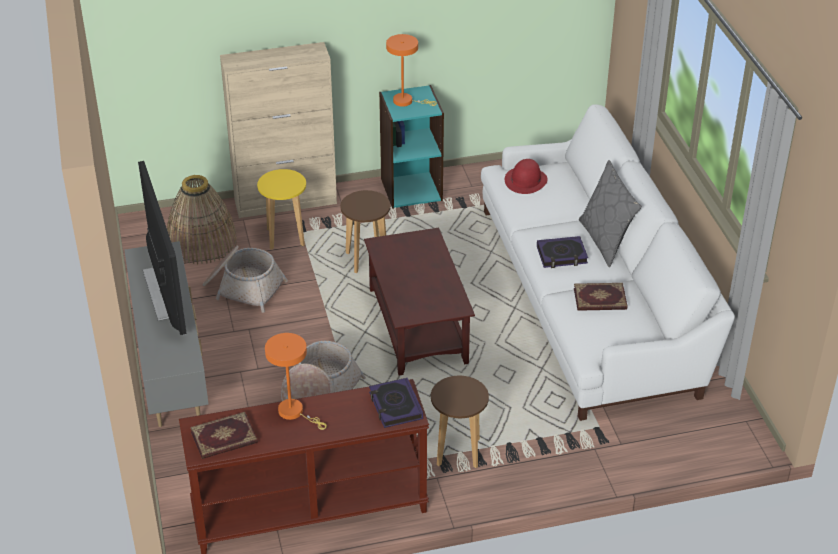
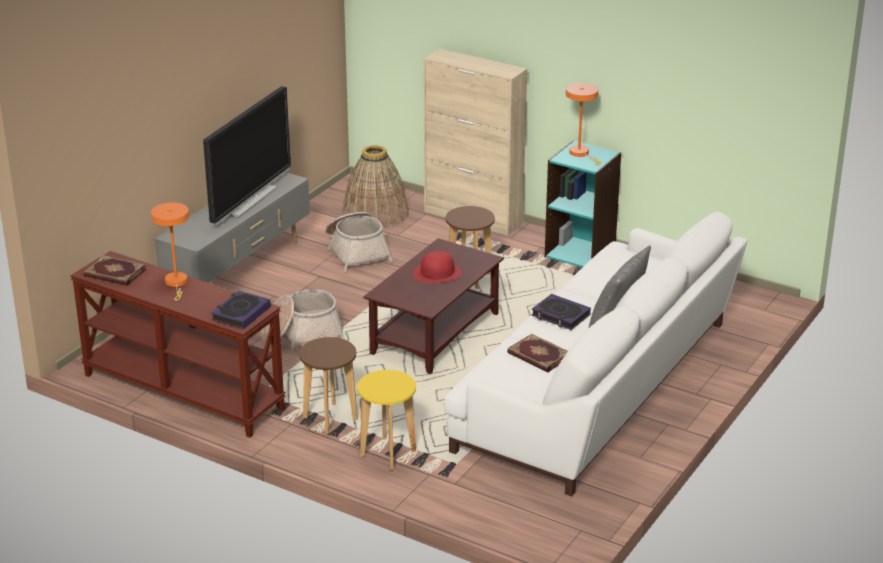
camera: 45 degrees right, 10 degrees down
yellow stool [257,169,306,250] -> yellow stool moved to [357,370,416,470]
red hat [505,159,548,194] -> red hat moved to [413,251,462,283]

